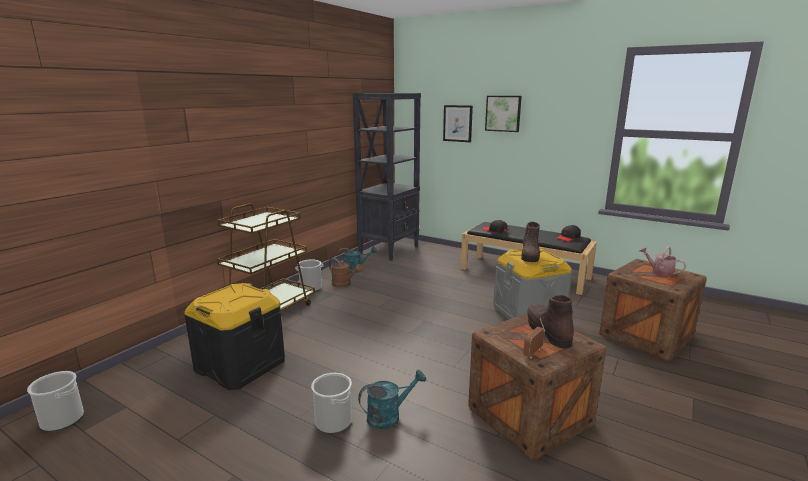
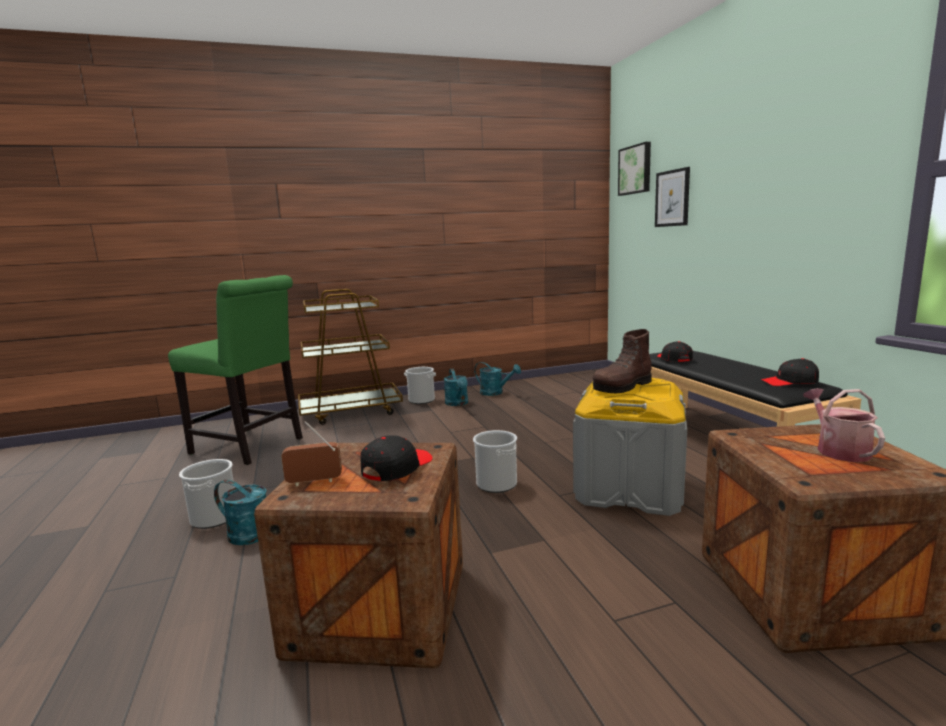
camera: 40 degrees right, 5 degrees down
bucket [27,371,84,431] -> bucket moved to [473,430,517,493]
black storage box [184,283,285,390] -> green chair [168,275,303,465]
brown watering can [329,258,363,287] -> turquoise watering can [444,369,468,406]
black bookcase [353,93,421,261] -> none
picture [485,96,522,132] -> picture moved to [618,142,651,196]
brown boot [527,295,574,348] -> black cap [360,435,433,481]

